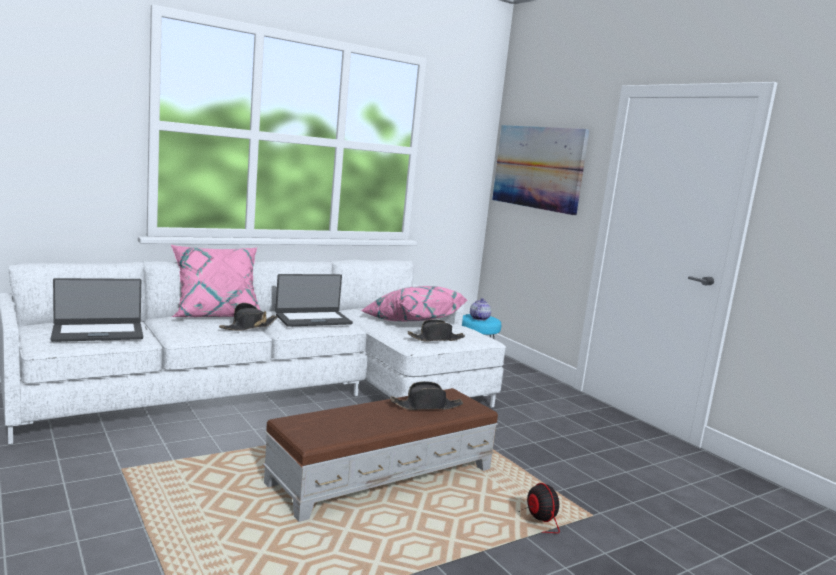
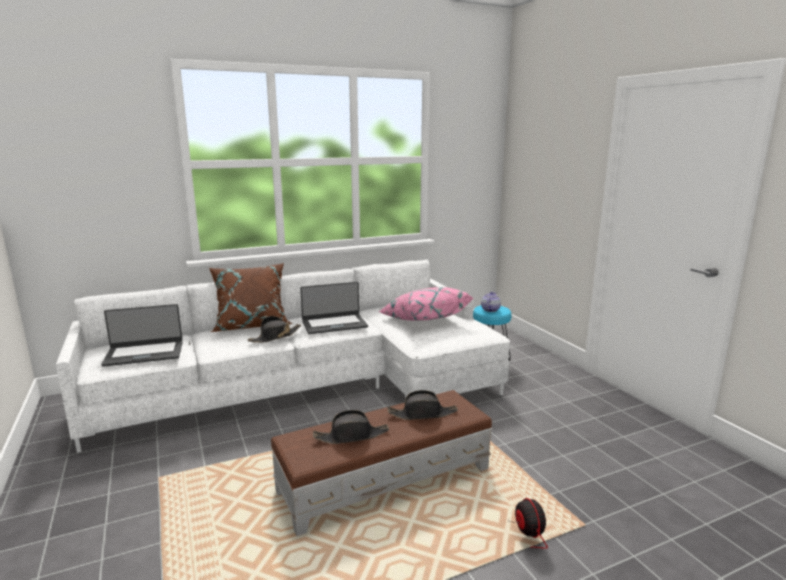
camera: 10 degrees right, 5 degrees up
pink pillow [171,245,260,317] -> brown pillow [209,263,293,332]
black hat [408,319,465,341] -> black hat moved to [313,410,389,444]
picture [492,125,589,215] -> none

